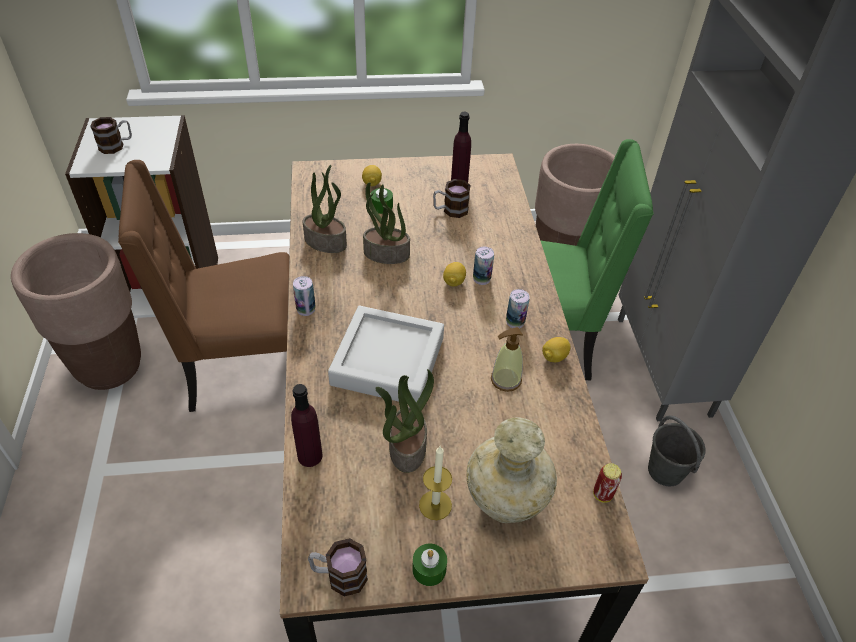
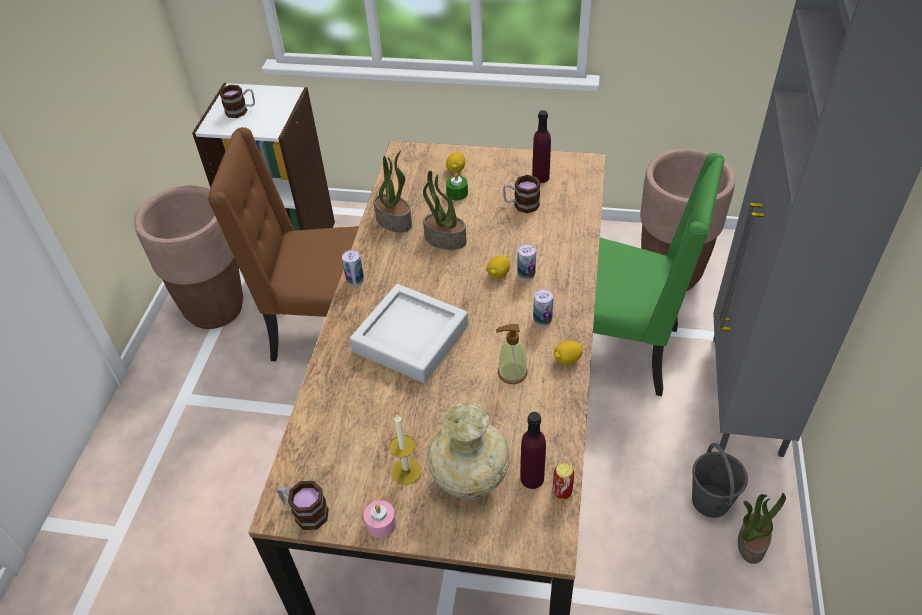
camera: 20 degrees right, 0 degrees up
purple bottle [291,384,322,467] -> purple bottle moved to [520,412,546,489]
potted plant [375,369,434,473] -> potted plant moved to [738,493,786,564]
green candle [412,543,447,586] -> pink candle [364,500,396,538]

